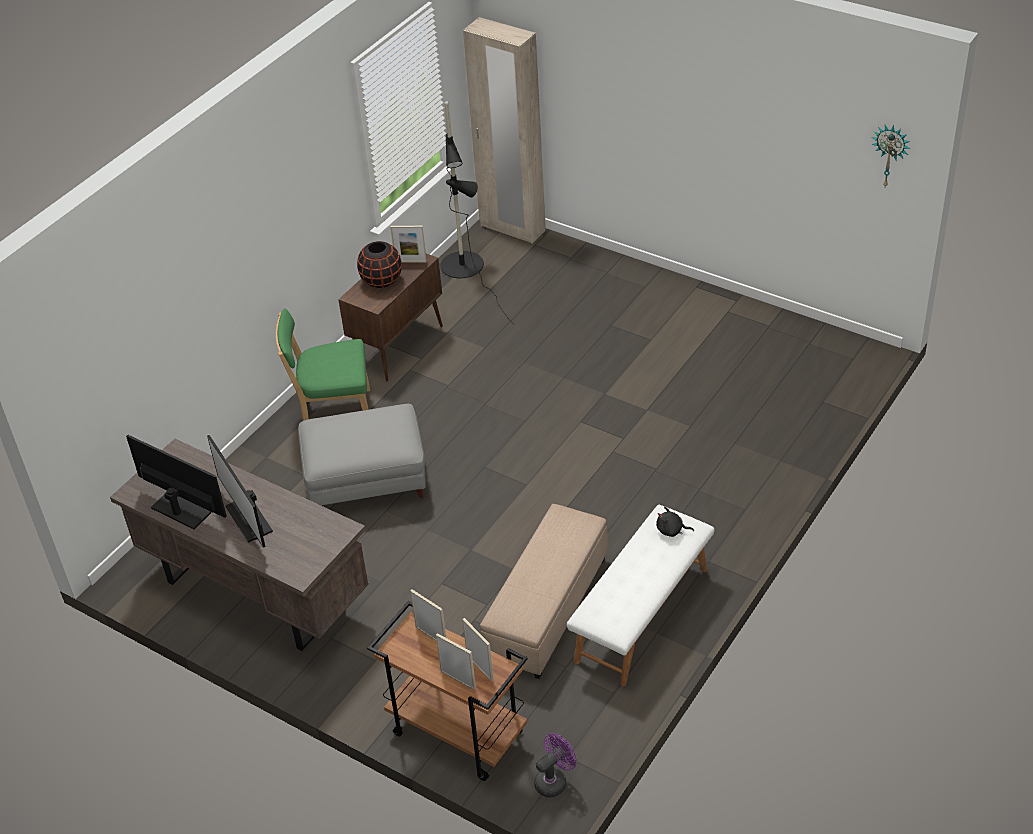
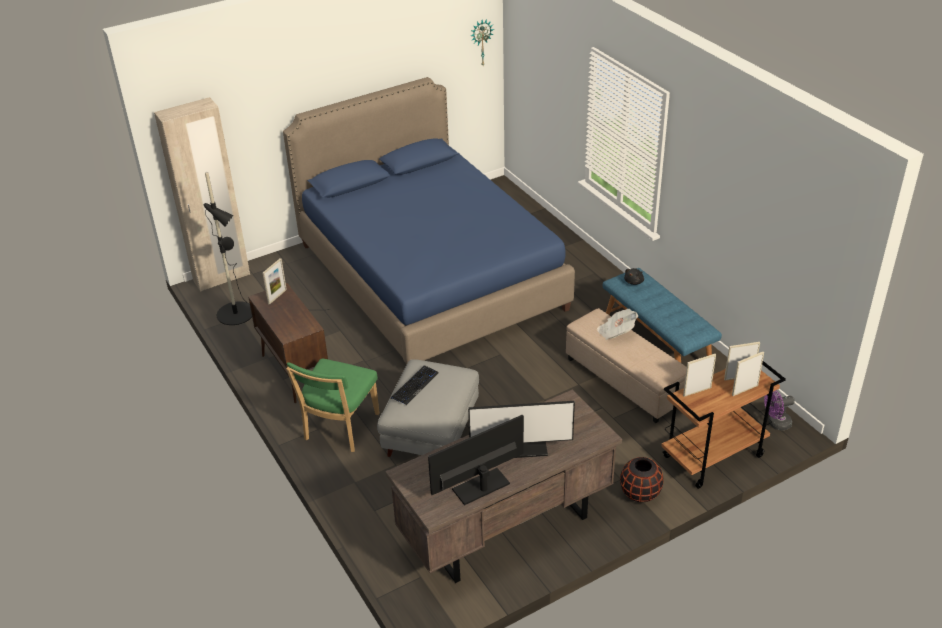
camera: 65 degrees left, 5 degrees down
black vase [357,241,402,288] -> black vase moved to [620,457,664,502]
purple fan [534,733,577,797] -> purple fan turned 90 degrees counterclockwise [764,391,795,430]
white bench [567,505,714,686] -> blue bench [603,268,722,363]
none -> blue bed [283,77,575,364]
none -> keyboard [391,365,439,405]
none -> newspaper [597,309,638,340]

